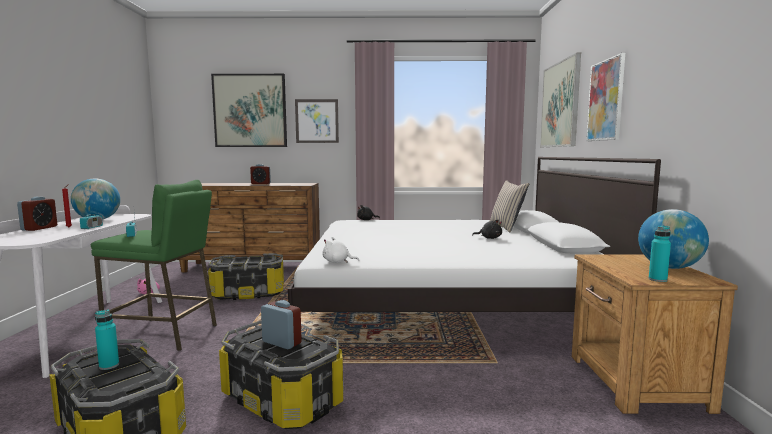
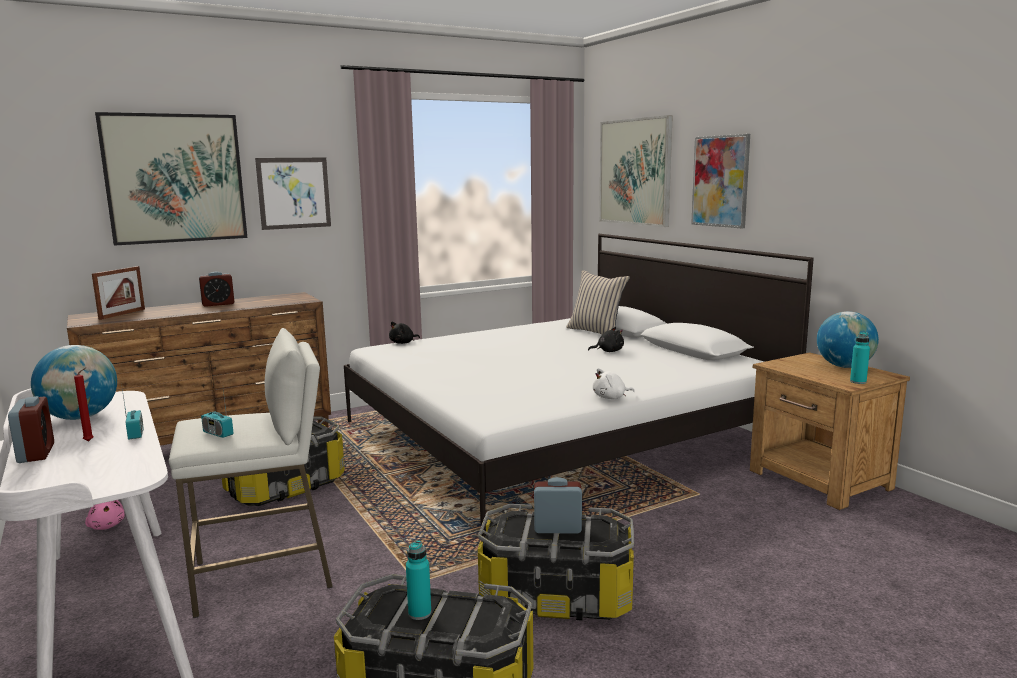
camera: 30 degrees left, 5 degrees up
green stool [91,180,217,351] -> white stool [169,328,333,618]
white plush toy [322,237,360,263] -> white plush toy moved to [593,368,635,399]
none -> picture frame [92,266,145,320]

